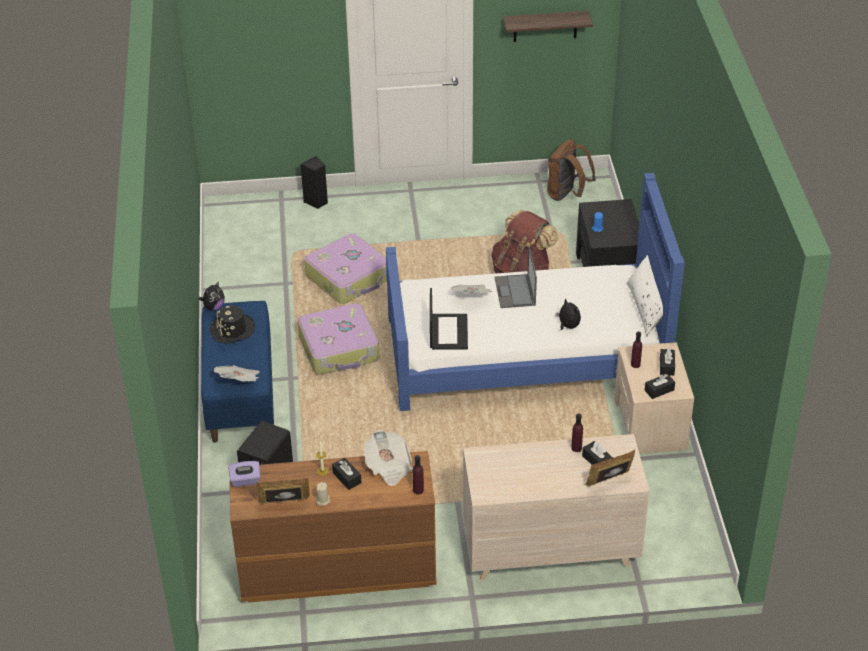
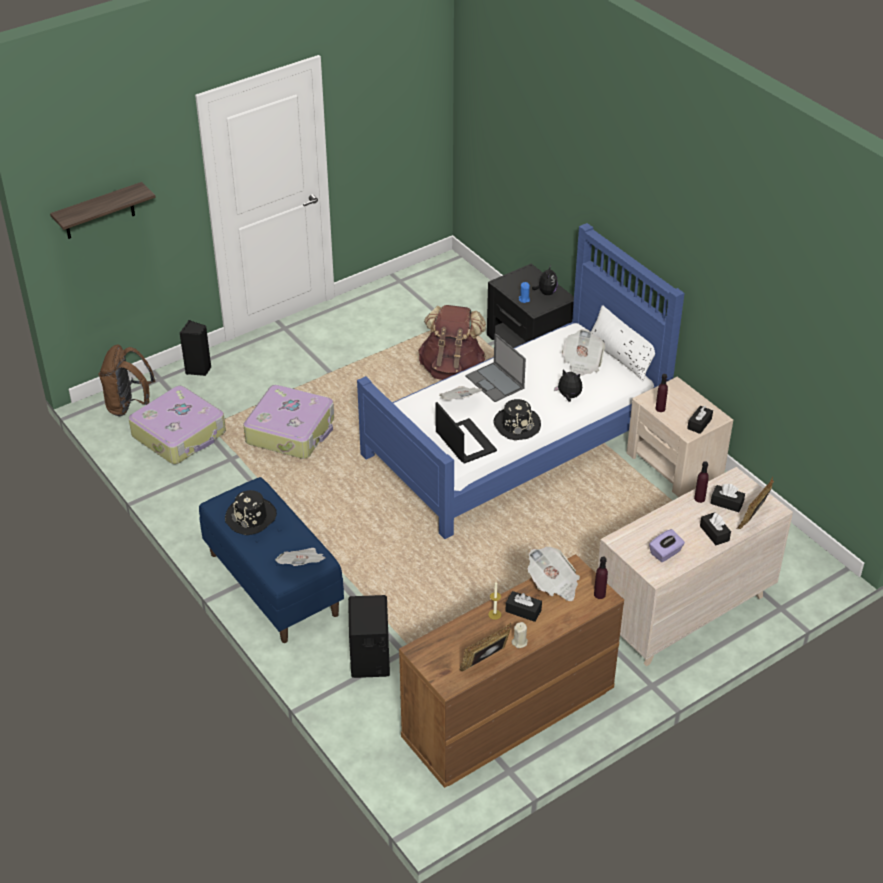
camera: 30 degrees left, 0 degrees up
plush toy [199,281,225,311] -> plush toy moved to [532,265,558,295]
purple tissue box [228,461,261,487] -> purple tissue box moved to [649,529,685,562]
suitcase [298,303,380,375] -> suitcase moved to [128,386,226,464]
shelf [503,11,593,42] -> shelf moved to [50,182,156,239]
brown backpack [547,139,596,201] -> brown backpack moved to [98,345,155,416]
black tissue box [660,348,675,376] -> black tissue box moved to [700,512,731,545]
none -> black hat [493,399,541,440]
none -> newspaper [562,329,605,376]

